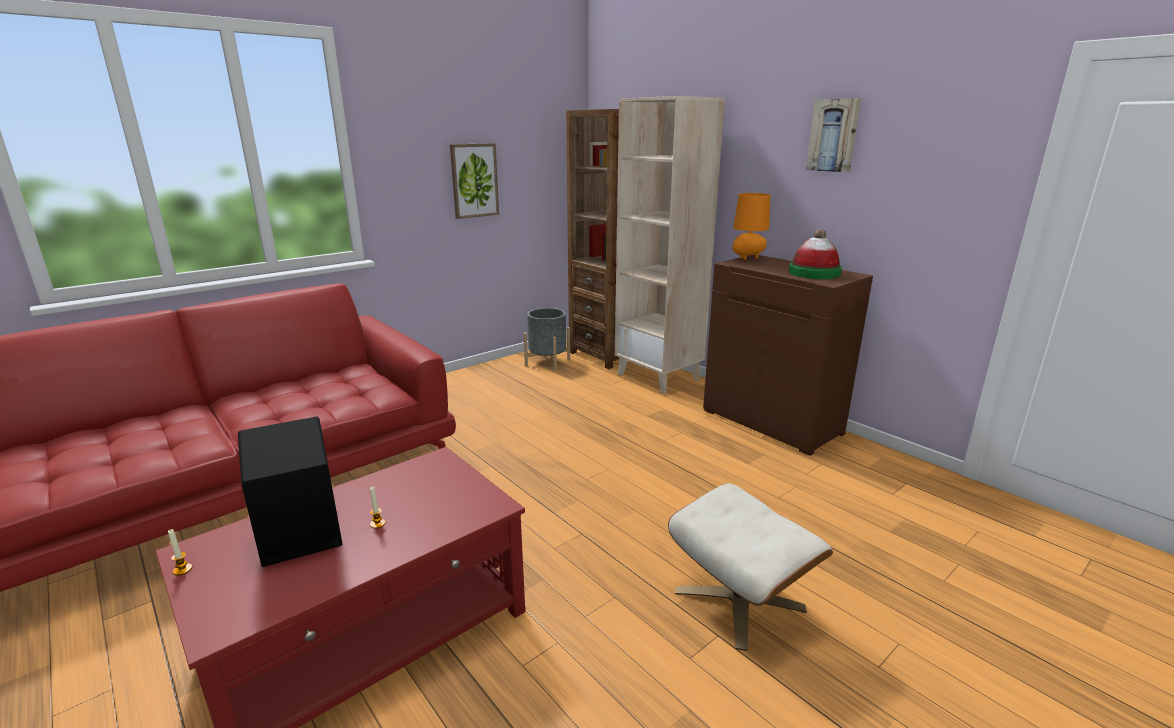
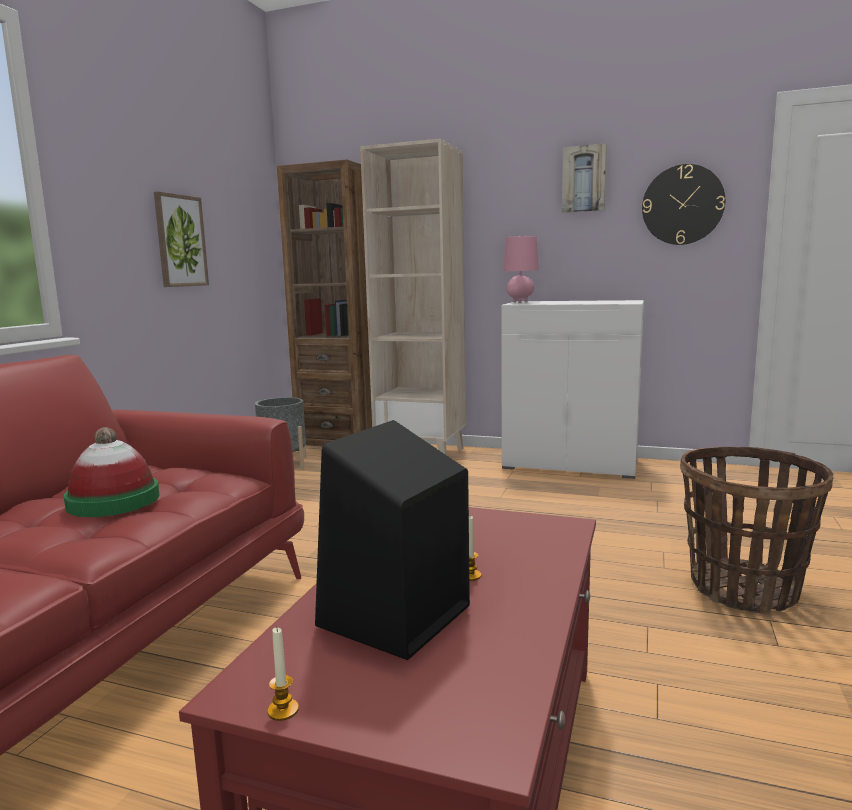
camera: 30 degrees left, 10 degrees down
beige ottoman [668,483,833,651] -> basket [680,447,834,615]
brown cabinet [703,255,873,456] -> white cabinet [501,300,644,479]
orange table lamp [732,193,770,260] -> pink table lamp [503,236,539,303]
hat [789,229,842,279] -> hat moved to [64,427,160,517]
none -> wall clock [642,164,725,245]

